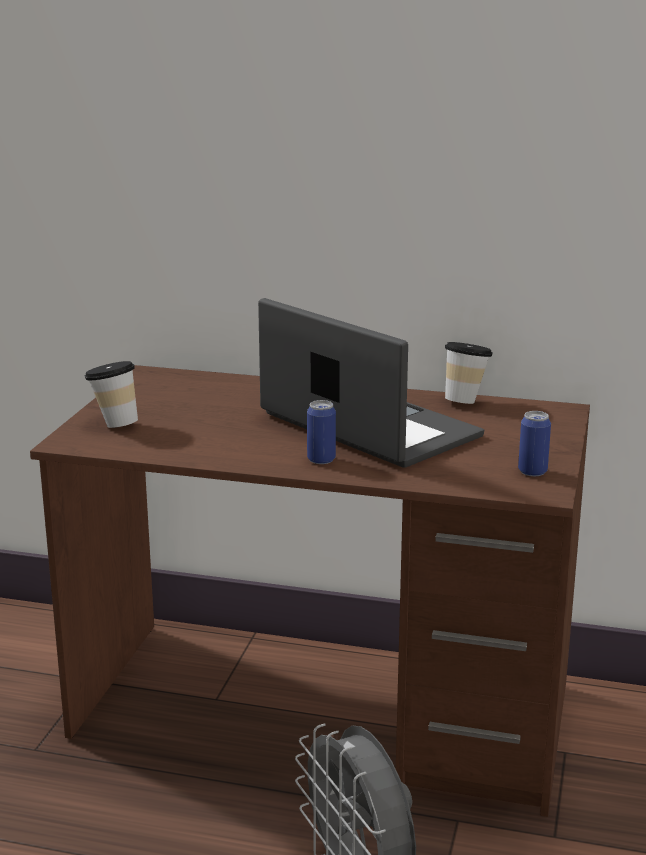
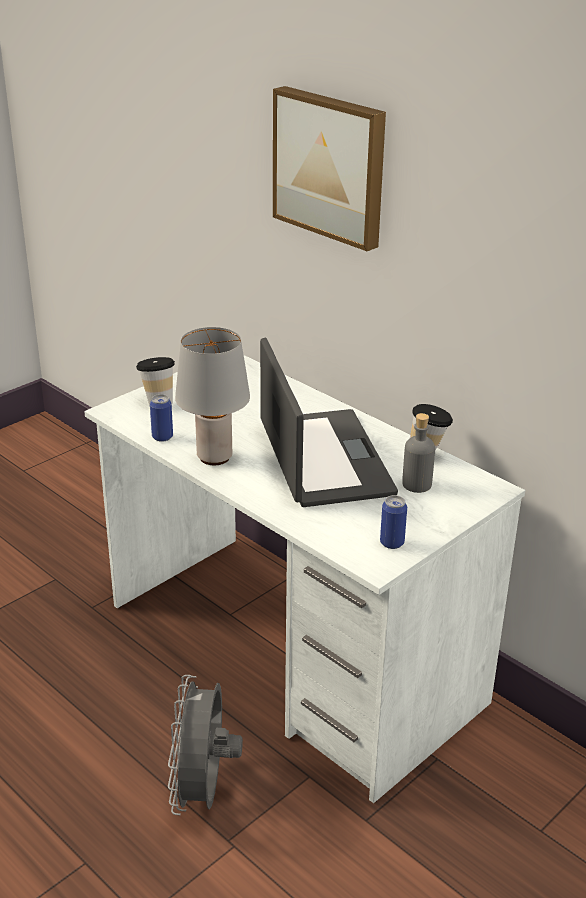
camera: 30 degrees right, 10 degrees up
brown desk [30,365,590,817] -> white desk [84,355,525,803]
can [307,400,336,464] -> can moved to [150,394,173,442]
none -> grey table lamp [175,327,250,465]
none -> picture [273,86,386,251]
none -> grey bottle [402,413,435,493]

